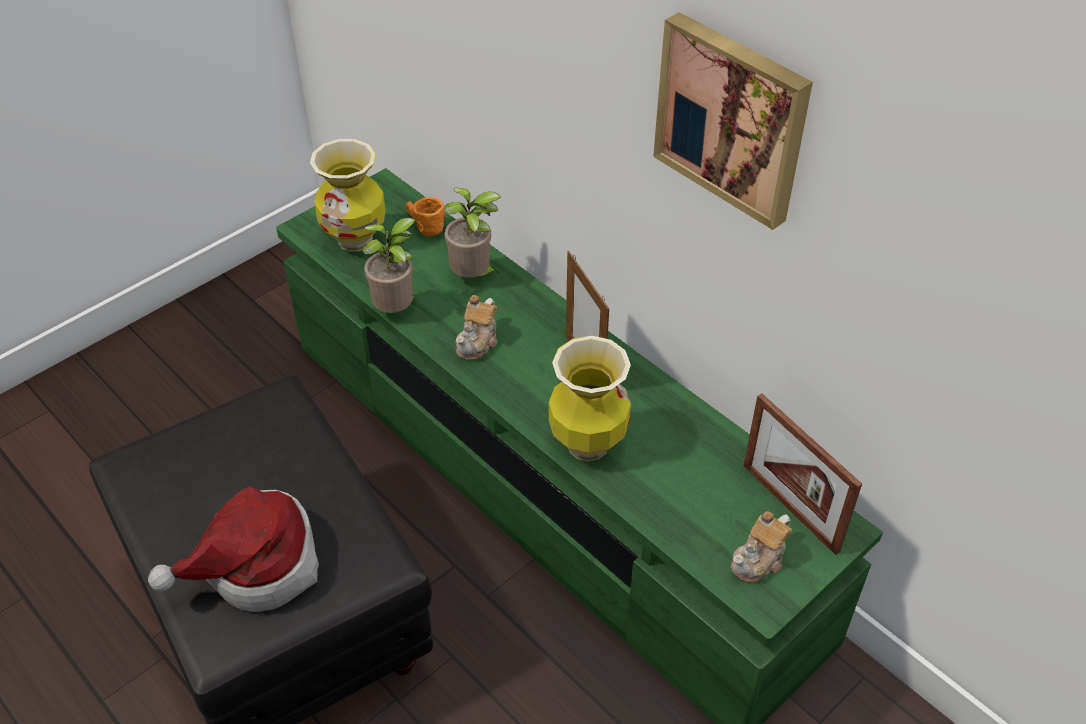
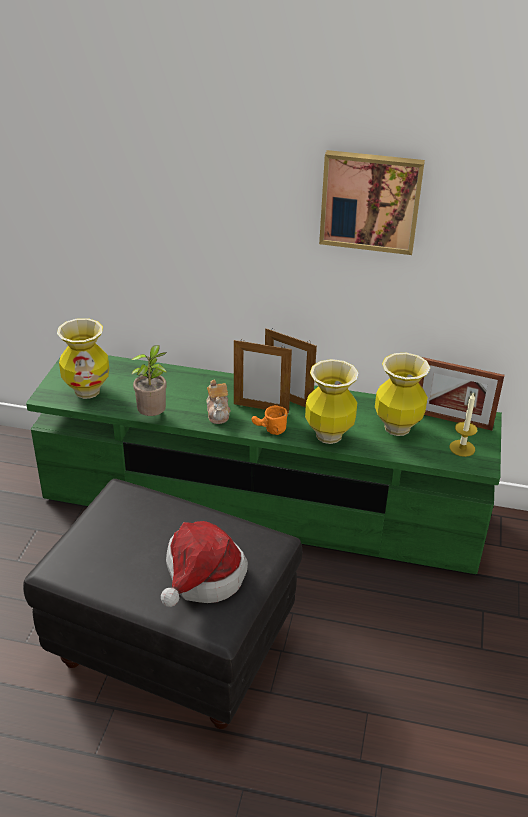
camera: 35 degrees left, 10 degrees down
orange mug [405,197,445,236] -> orange mug moved to [252,405,287,435]
potted plant [444,188,501,278] -> none
teapot [730,511,792,583] -> candle [449,392,477,457]
none -> picture frame [234,339,292,414]
none -> vase [375,353,430,436]

